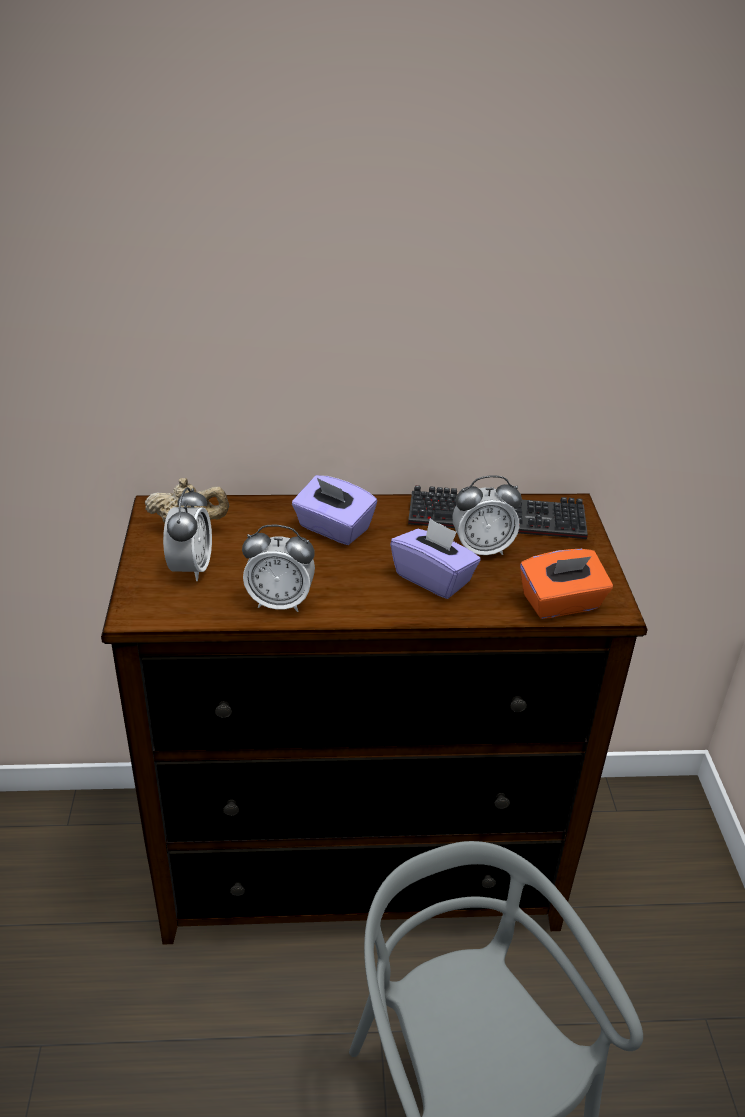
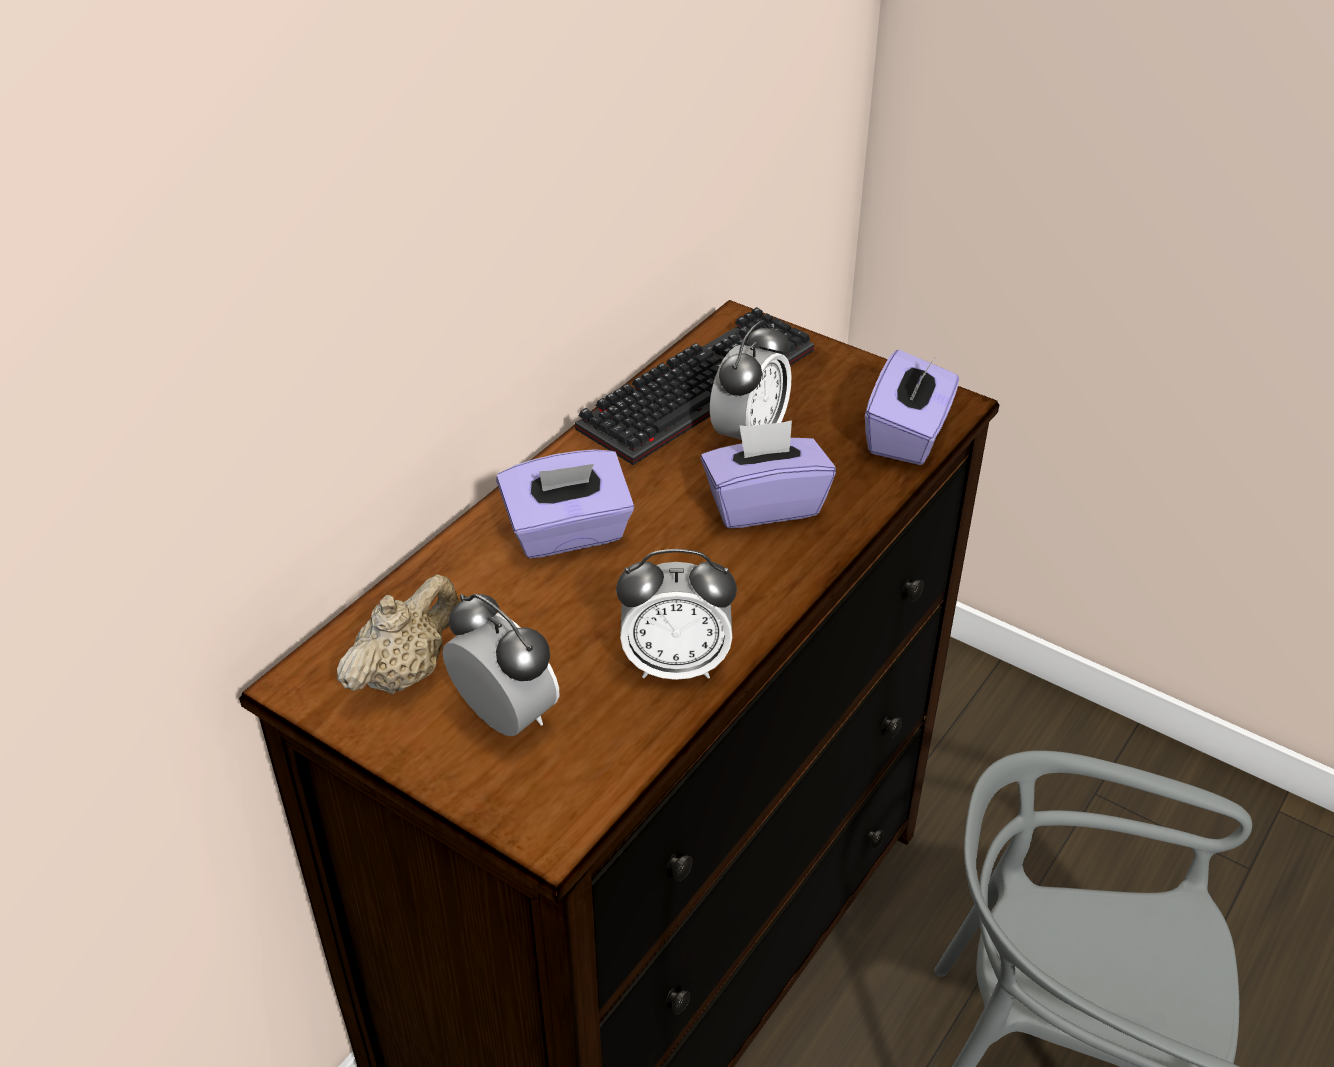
camera: 50 degrees left, 5 degrees up
alarm clock [242,525,315,612] -> alarm clock turned 45 degrees clockwise [616,549,737,680]
orange tissue box [520,549,613,619] -> purple tissue box [865,350,959,465]

